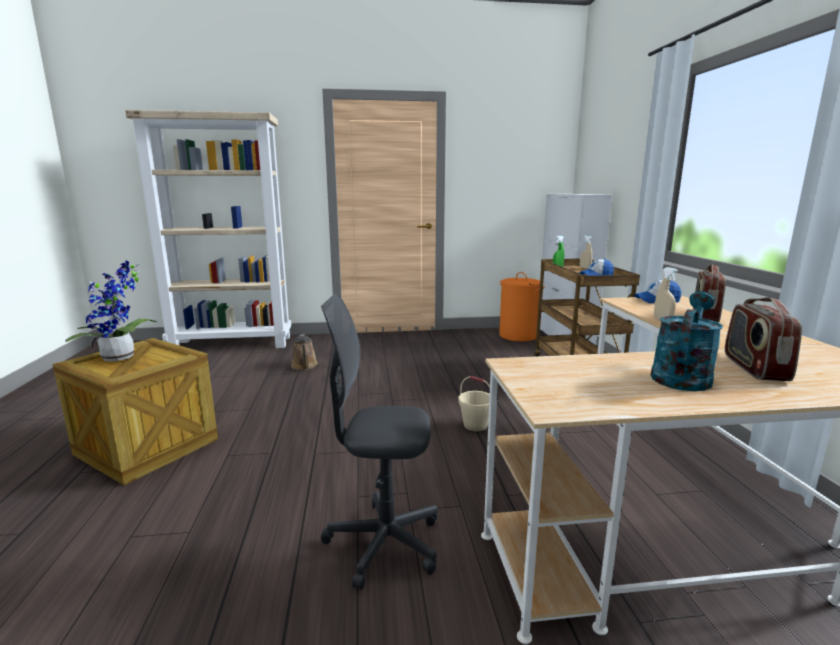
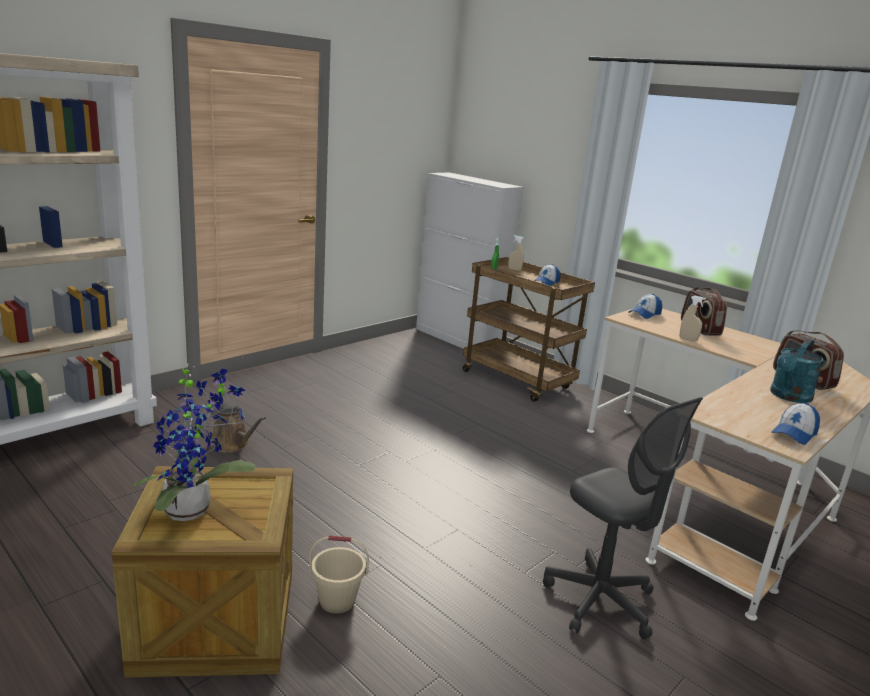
camera: 40 degrees left, 5 degrees up
grey office chair [321,294,438,590] -> grey office chair turned 90 degrees counterclockwise [543,397,703,639]
beige bucket [458,376,490,431] -> beige bucket moved to [309,536,369,614]
orange laundry basket [499,272,545,341] -> none
turquoise watering can [651,291,723,391] -> turquoise watering can turned 135 degrees counterclockwise [770,339,824,403]
none -> cap [771,403,820,445]

